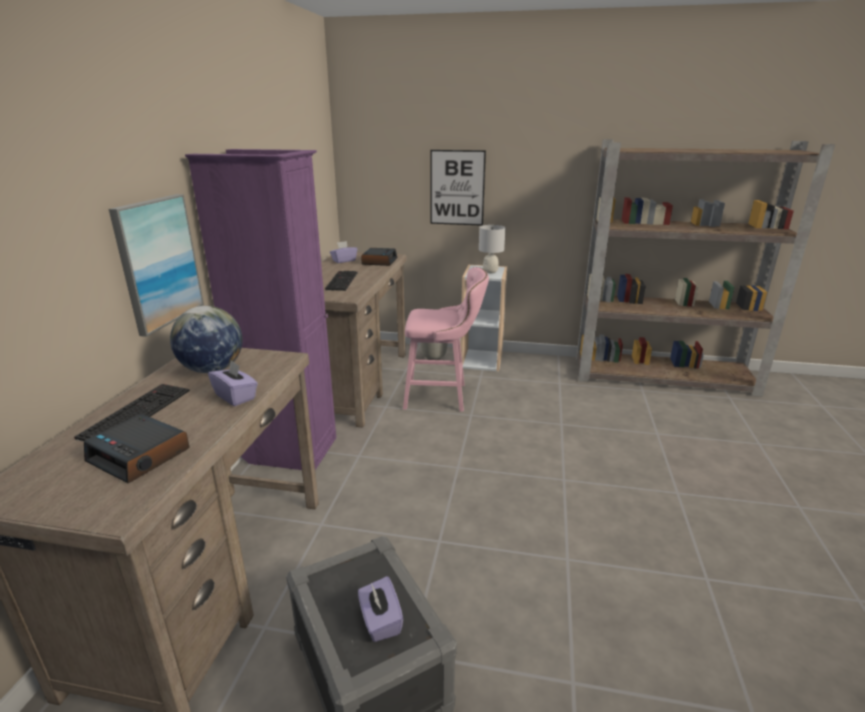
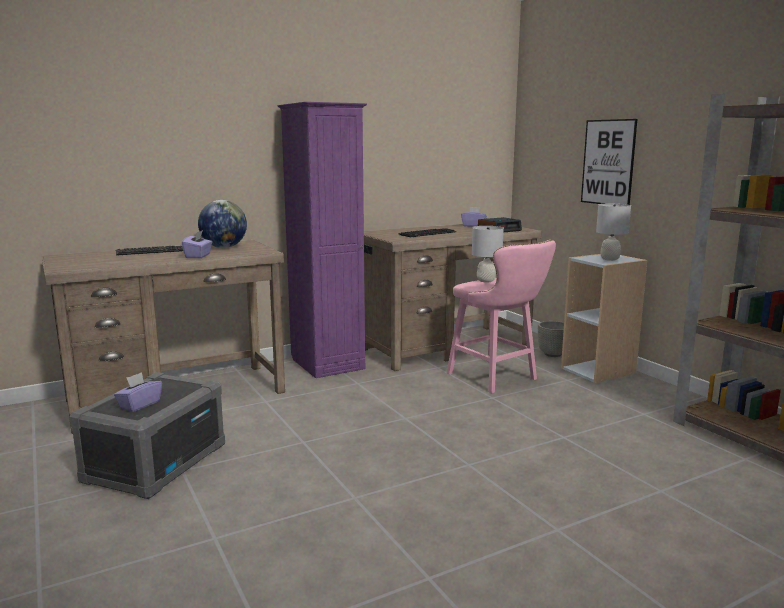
camera: 50 degrees right, 10 degrees down
alarm clock [84,414,190,483] -> none
picture [109,194,204,337] -> none
none -> grey table lamp [472,226,504,282]

